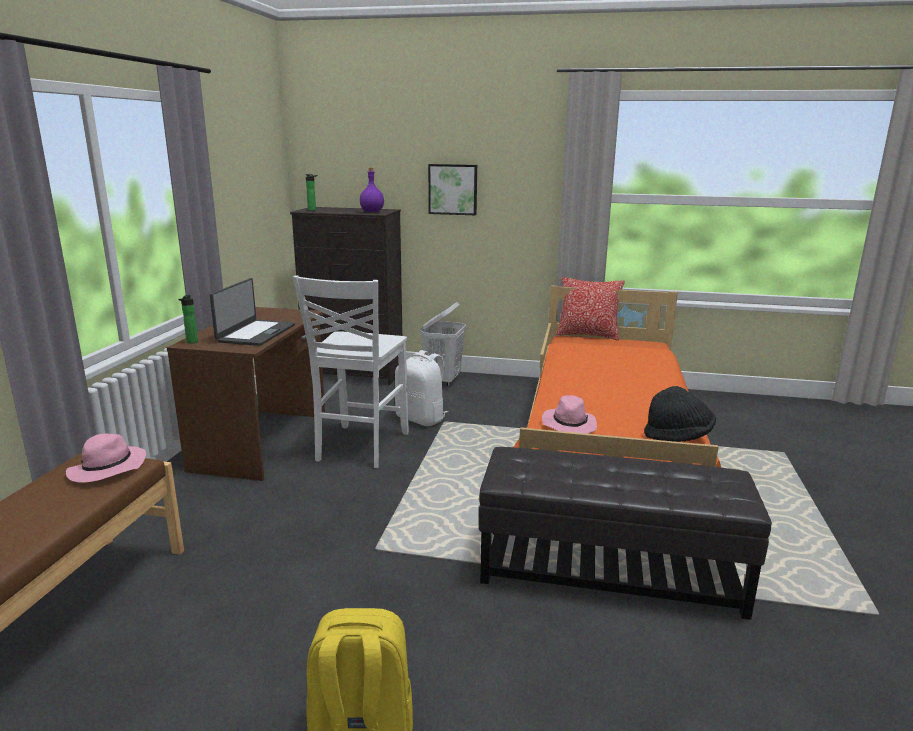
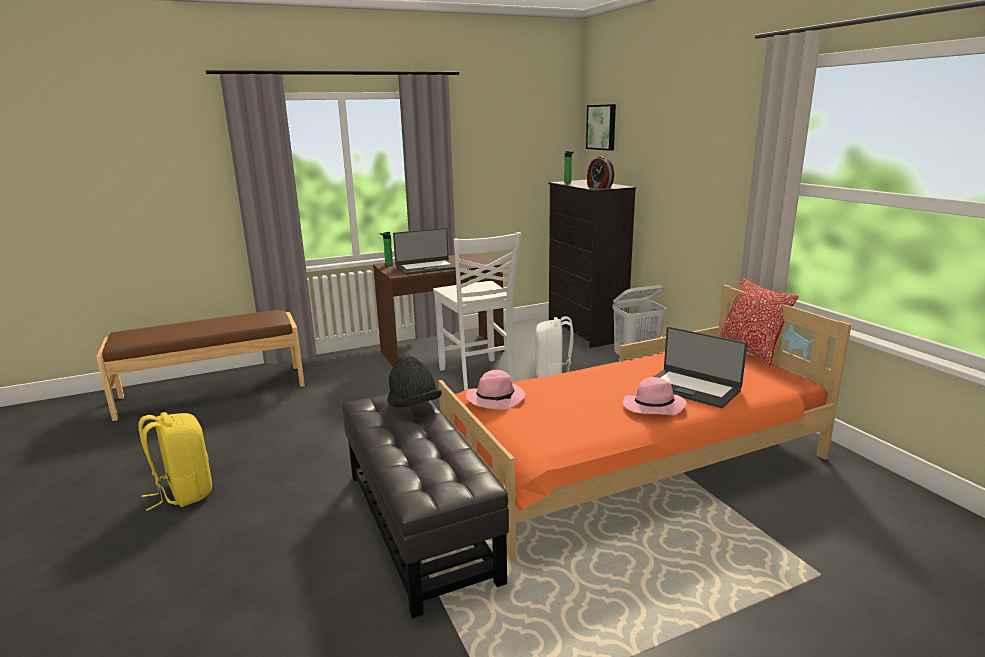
camera: 55 degrees right, 0 degrees up
pink hat [66,434,146,483] -> pink hat moved to [623,377,686,416]
white chair [293,275,409,468] -> white chair turned 90 degrees counterclockwise [433,232,521,390]
purple bottle [360,168,384,212] -> alarm clock [587,157,614,189]
picture [428,164,477,215] -> picture moved to [586,104,616,151]
black hat [644,386,716,442] -> black hat moved to [387,355,442,408]
none -> laptop [654,327,747,408]

